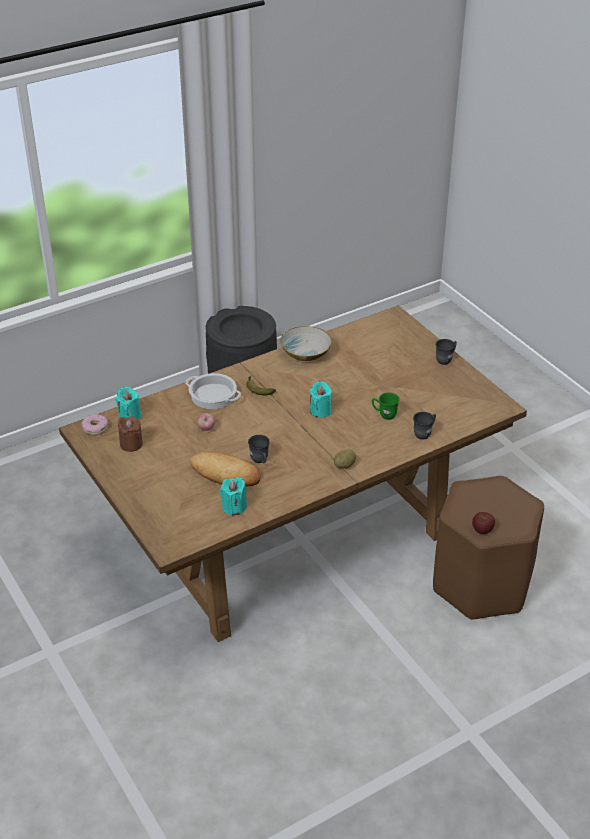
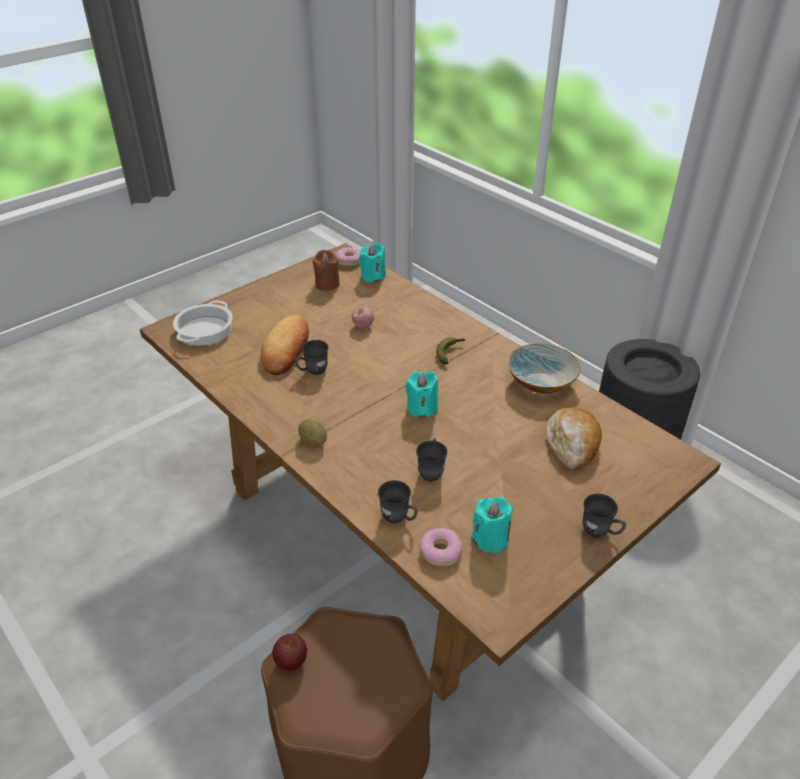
camera: 80 degrees right, 0 degrees up
cooking pot [185,373,241,409] -> cooking pot moved to [173,301,233,346]
turquoise candle [220,477,247,516] -> turquoise candle moved to [472,497,513,553]
green mug [372,392,400,420] -> grey mug [416,438,447,481]
none -> donut [420,528,462,567]
none -> bread [547,407,602,470]

